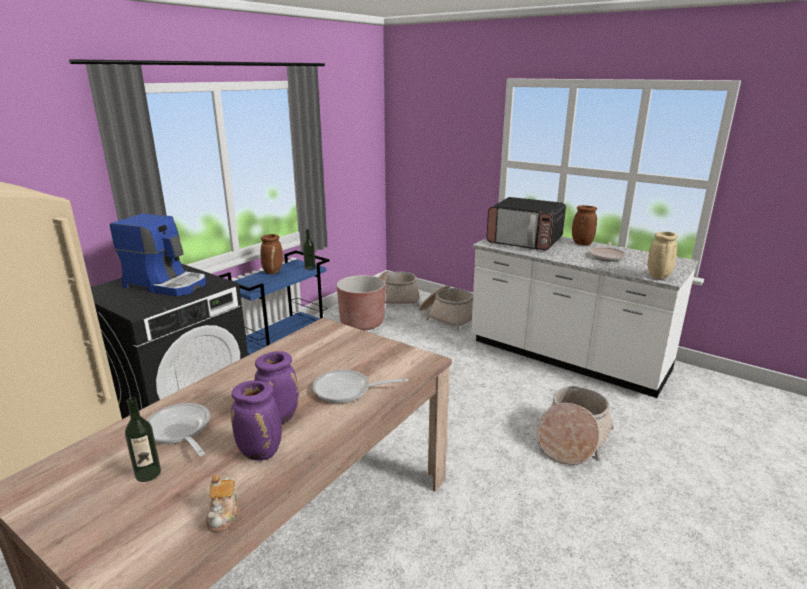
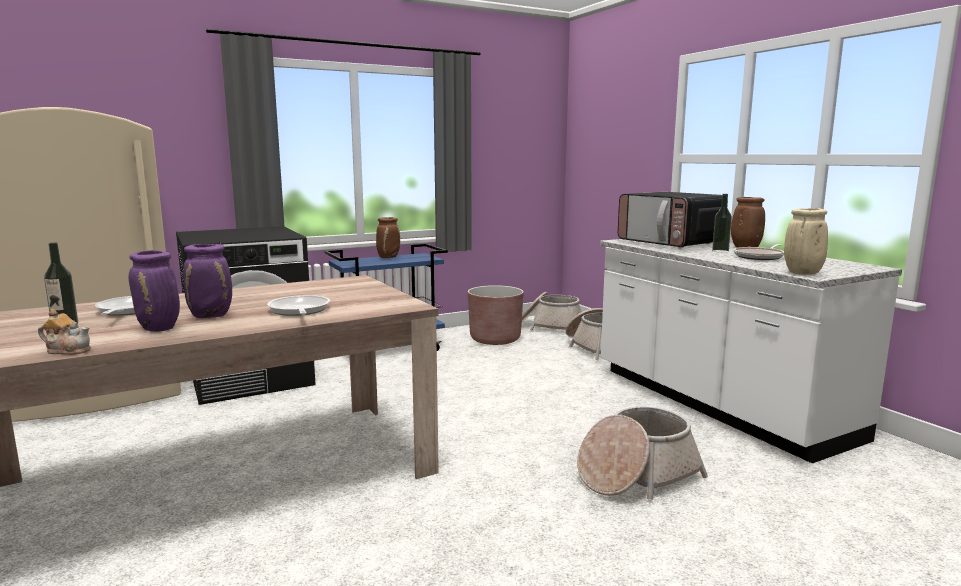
camera: 25 degrees right, 10 degrees down
coffee machine [110,213,206,296] -> none
teapot [206,475,240,532] -> teapot turned 105 degrees counterclockwise [38,309,91,355]
bottle [303,229,316,270] -> bottle moved to [712,194,732,253]
frying pan [313,370,408,403] -> frying pan turned 45 degrees clockwise [267,295,330,316]

